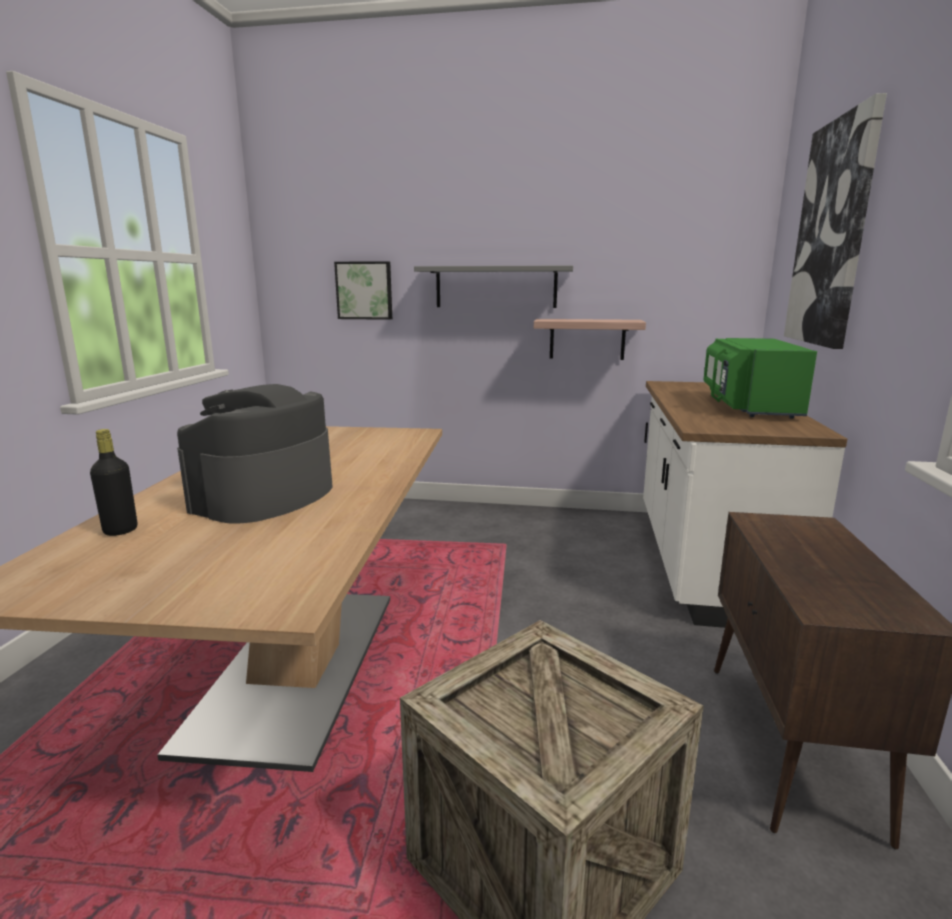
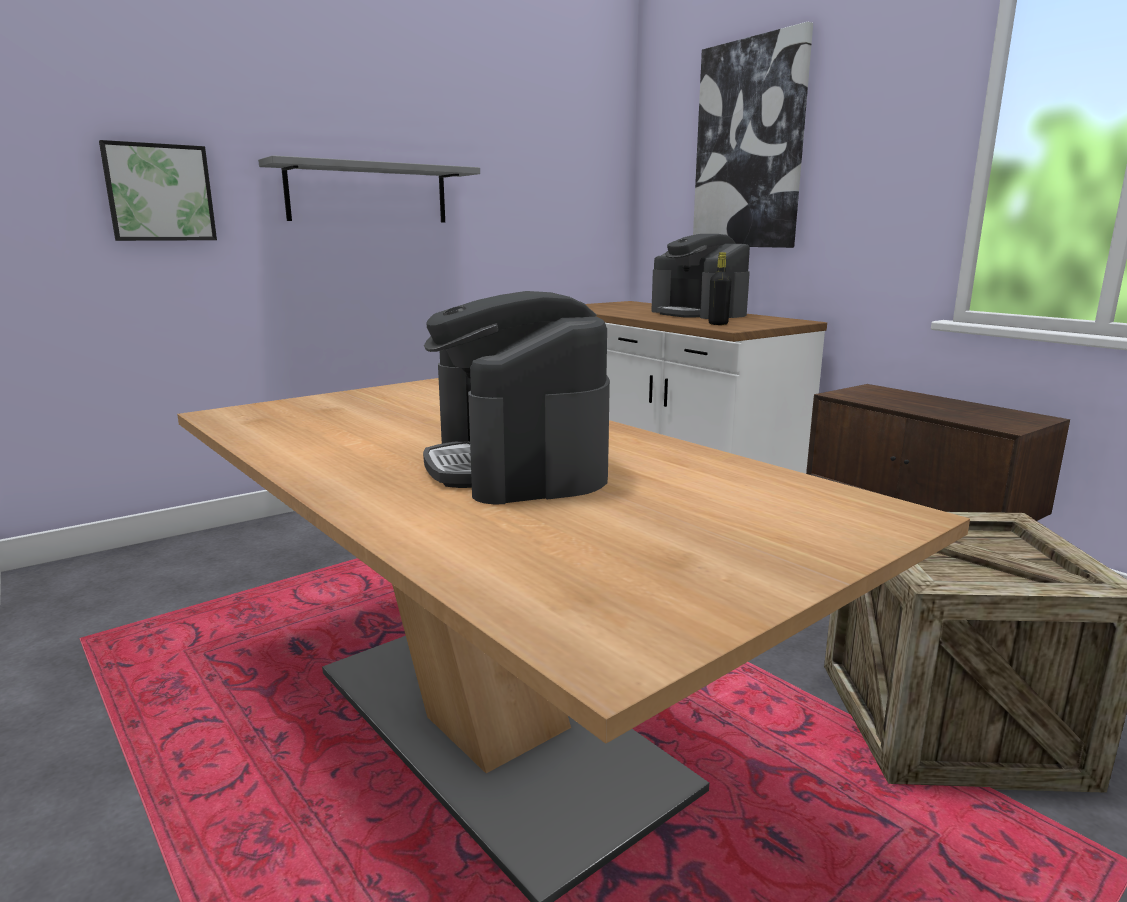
camera: 45 degrees left, 0 degrees up
black bottle [90,429,137,536] -> black bottle moved to [708,252,732,325]
shelf [534,319,646,360] -> none
green microwave [704,338,817,419] -> coffee machine [651,234,750,319]

